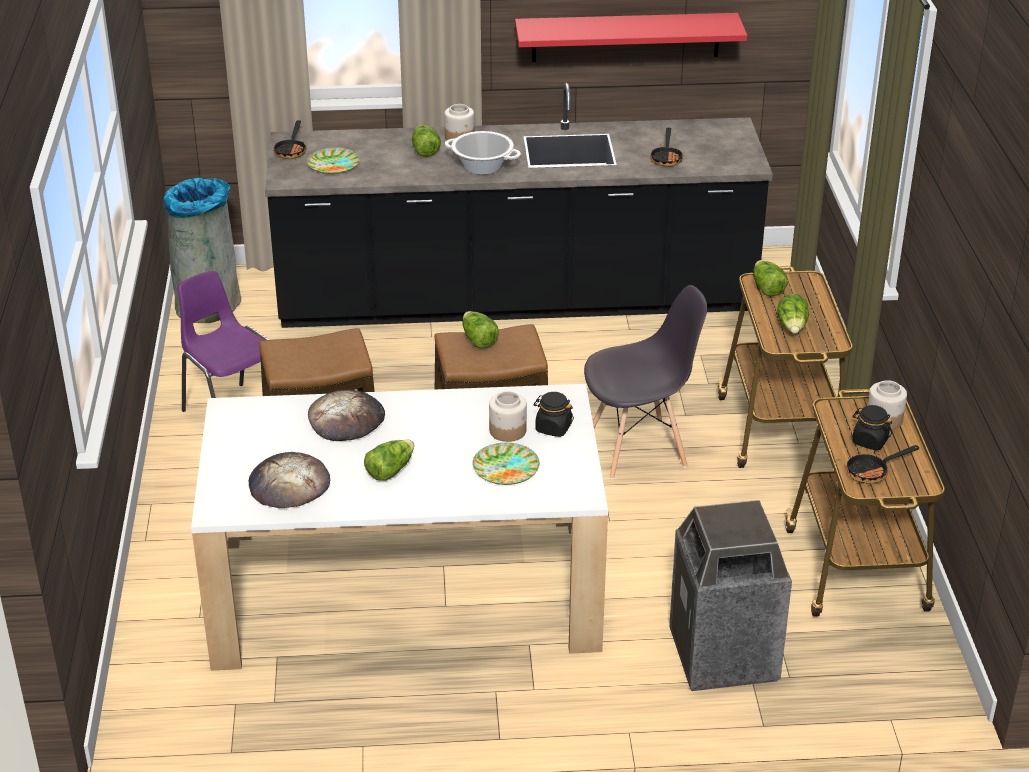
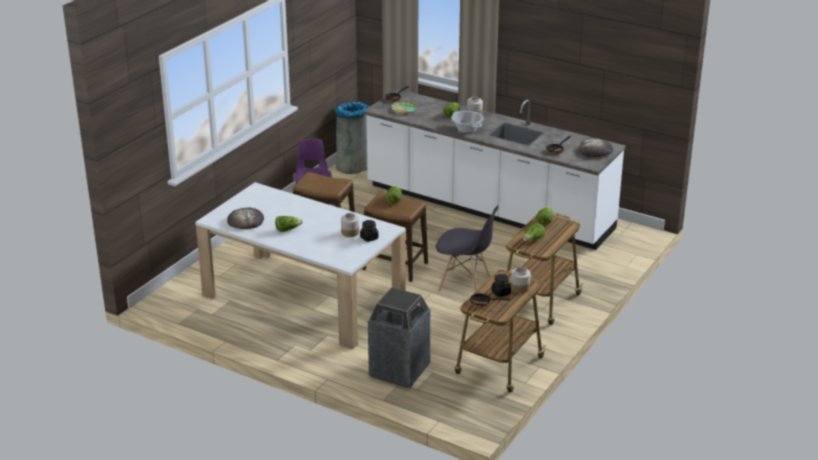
camera: 35 degrees right, 5 degrees down
black counter [265,83,773,328] -> white counter [363,89,626,250]
bread [308,390,385,441] -> bread moved to [580,139,613,157]
plate [472,443,540,485] -> none
red shelf [515,13,747,62] -> none

